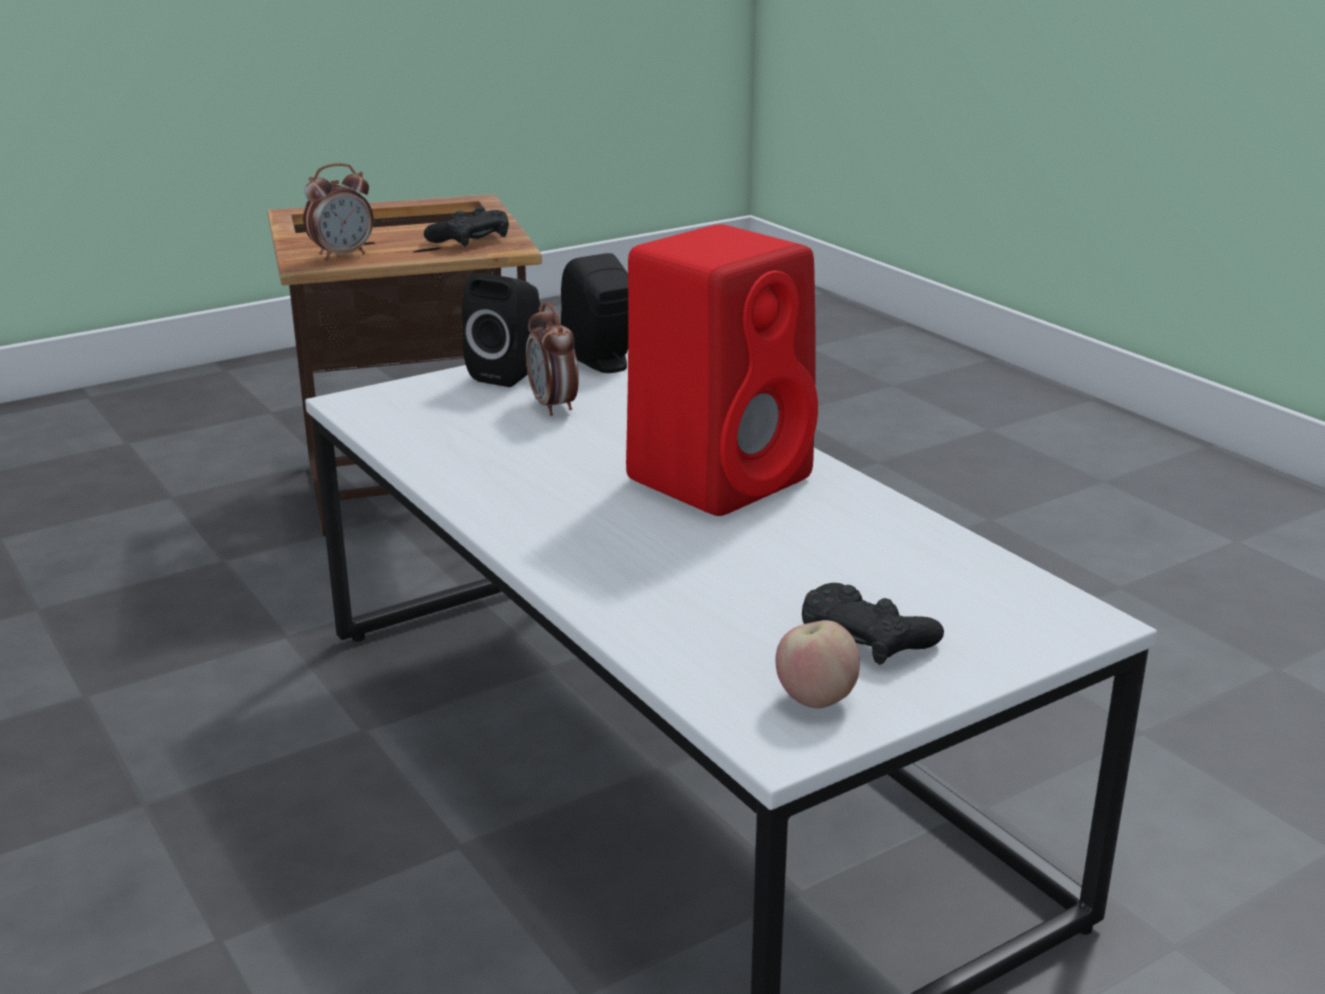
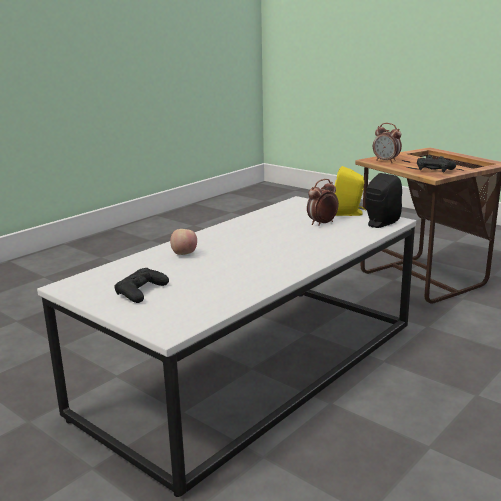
camera: 75 degrees right, 5 degrees down
black speaker [462,273,540,387] -> yellow speaker [335,166,366,216]
red speaker [626,224,818,516] -> none
apple [775,620,860,708] -> apple moved to [170,229,197,255]

